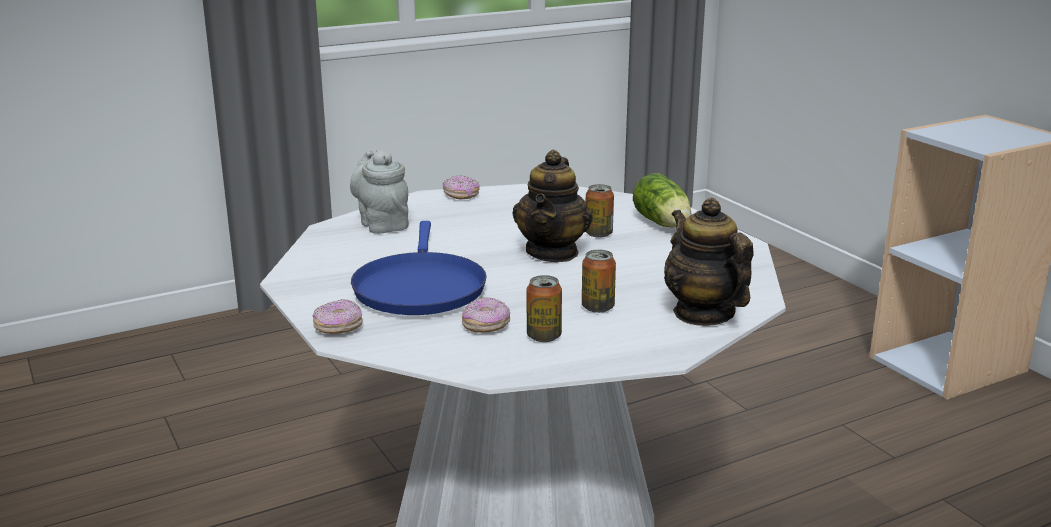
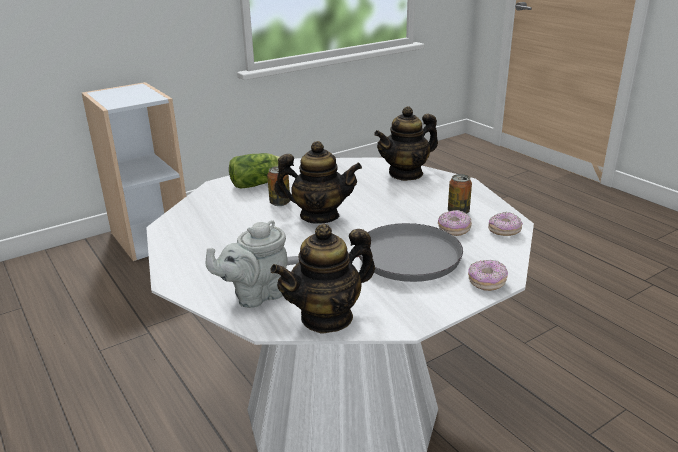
camera: 95 degrees left, 5 degrees up
blue frying pan [351,221,487,315] -> grey frying pan [287,223,463,282]
donut [443,175,480,199] -> donut moved to [488,212,523,236]
can [582,250,616,313] -> none
none -> teapot [270,224,375,334]

